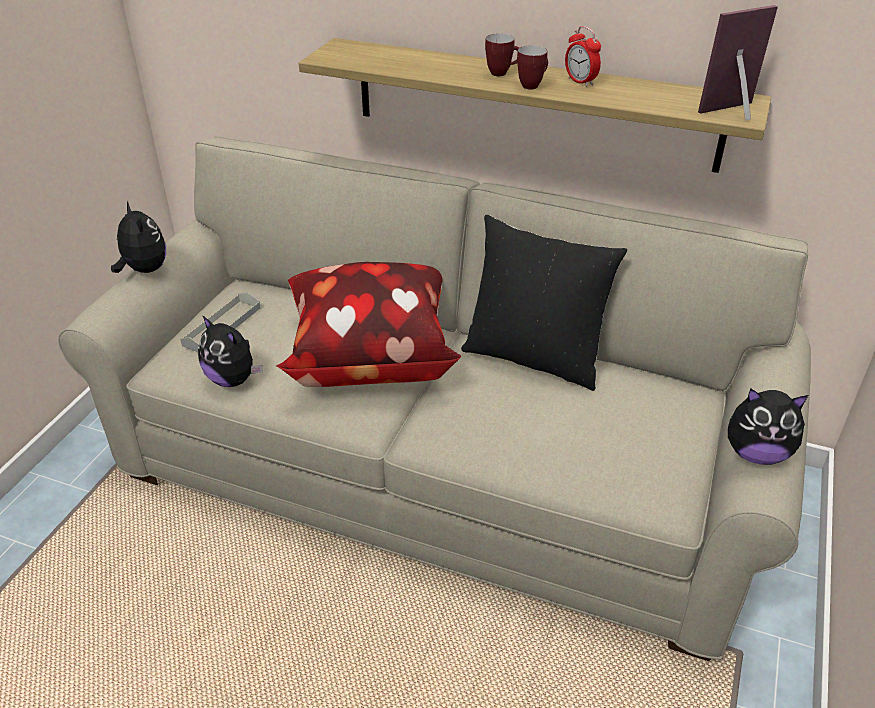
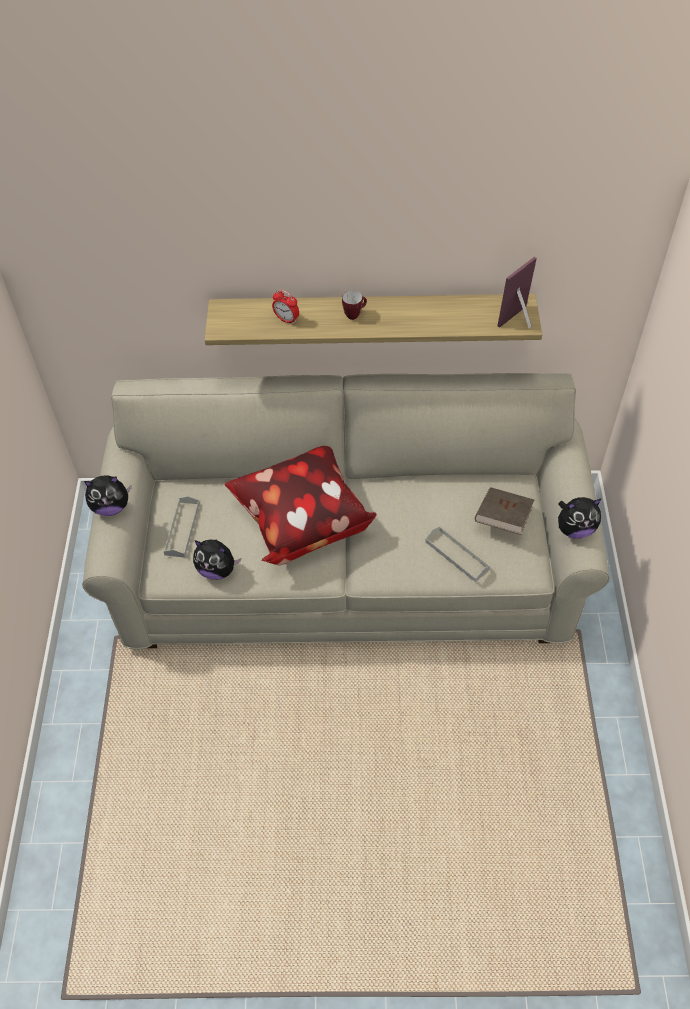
camera: 20 degrees left, 15 degrees up
plush toy [111,201,166,273] -> plush toy turned 135 degrees clockwise [84,476,131,516]
black pillow [461,215,627,391] -> none
mug [517,45,548,90] -> none
alarm clock [565,26,601,87] -> alarm clock moved to [272,289,299,325]
none -> grey tray [425,526,490,582]
none -> brown book [475,487,534,535]

